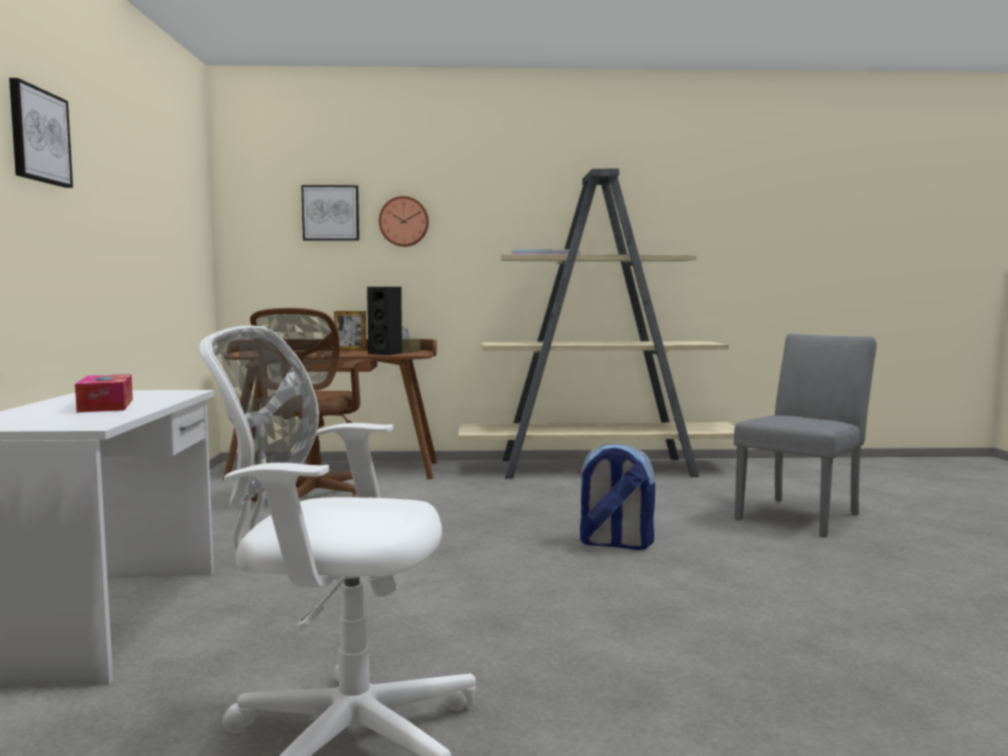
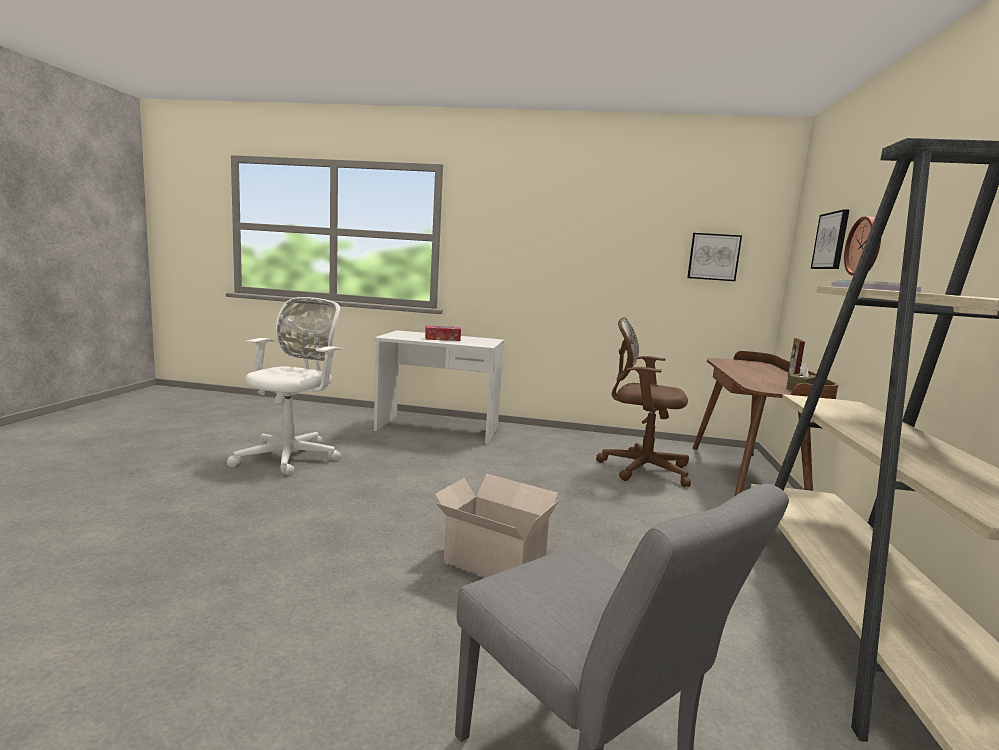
camera: 100 degrees right, 5 degrees up
picture [9,78,73,188] -> picture moved to [687,233,742,281]
black speaker [367,287,402,355] -> none
backpack [578,444,655,550] -> cardboard box [435,474,559,577]

